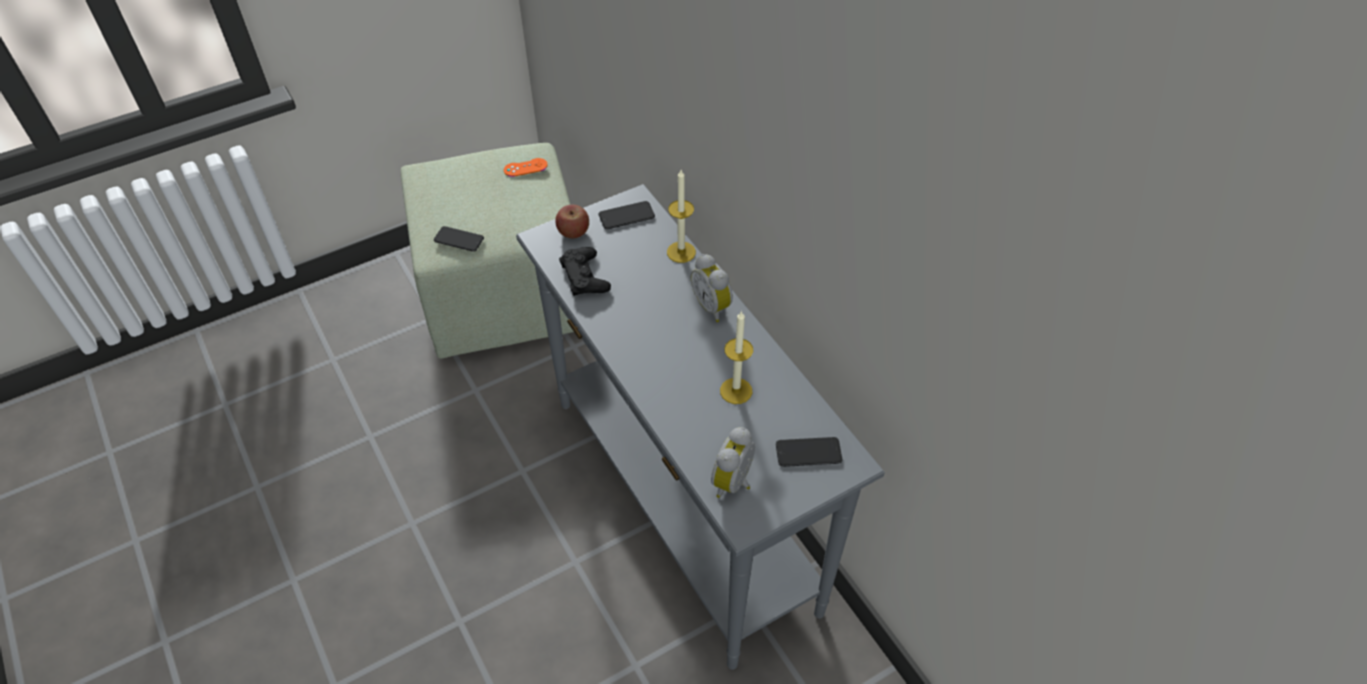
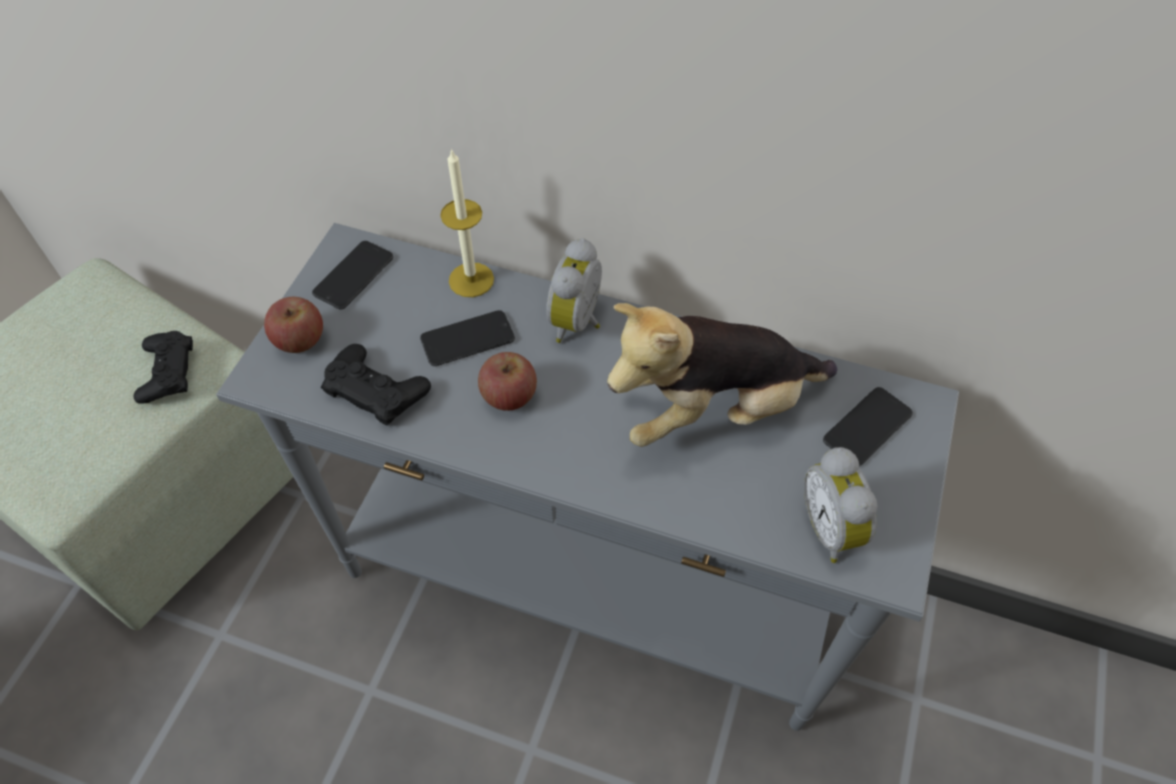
camera: 40 degrees left, 5 degrees up
phone [434,226,484,252] -> phone moved to [420,310,515,366]
orange game controller [504,158,548,177] -> none
alarm clock [691,254,733,322] -> alarm clock turned 90 degrees clockwise [546,238,602,343]
candle [720,311,753,404] -> plush toy [607,303,838,447]
none -> black game controller [133,331,193,404]
none -> apple [478,352,537,411]

